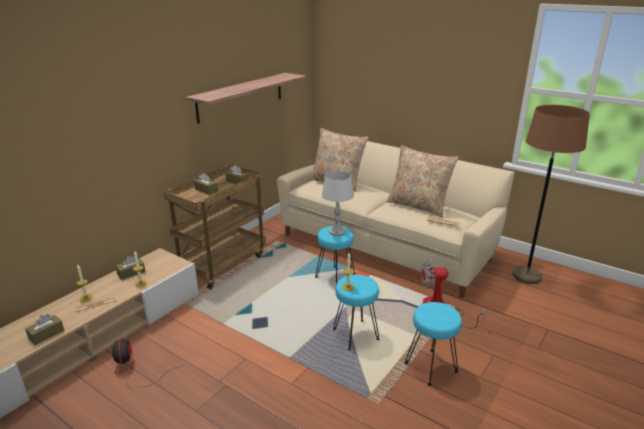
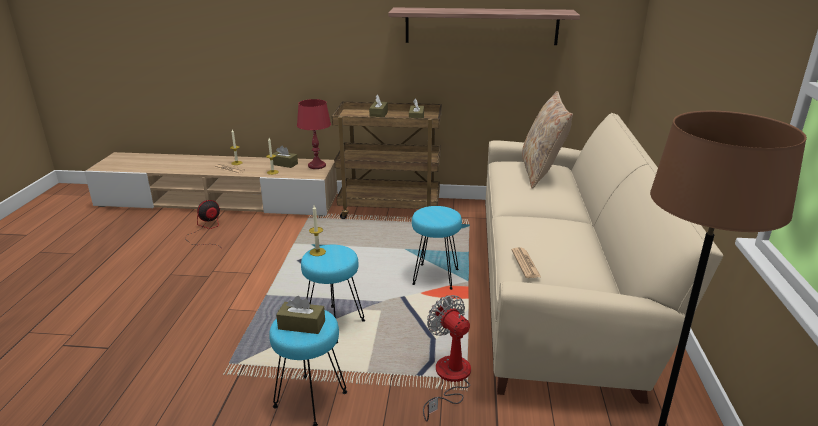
camera: 60 degrees right, 0 degrees up
brown tissue box [25,314,64,345] -> brown tissue box moved to [276,296,325,334]
grey table lamp [322,171,354,236] -> none
beige pillow [387,145,459,218] -> none
none -> red table lamp [297,99,331,169]

